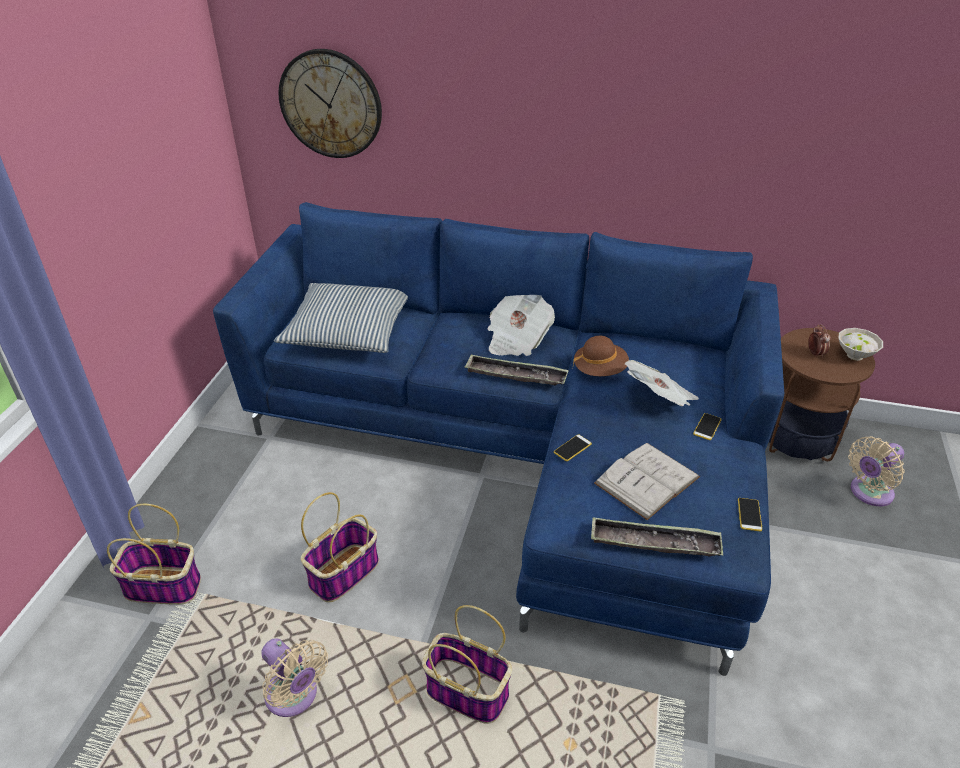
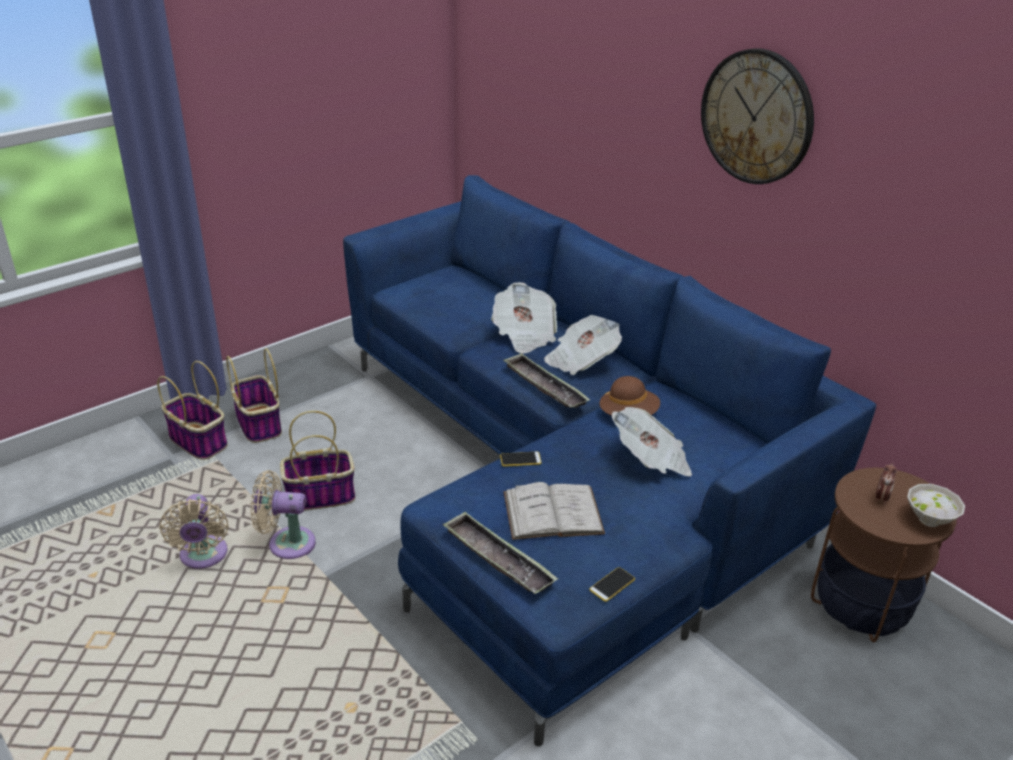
camera: 35 degrees right, 5 degrees down
pillow [274,283,408,353] -> none
wall clock [278,49,382,158] -> wall clock moved to [701,48,814,184]
basket [422,605,512,724] -> basket moved to [226,348,282,443]
phone [693,413,722,440] -> none
beige fan [848,436,904,506] -> beige fan moved to [250,470,316,559]
none -> newspaper [491,282,557,354]

